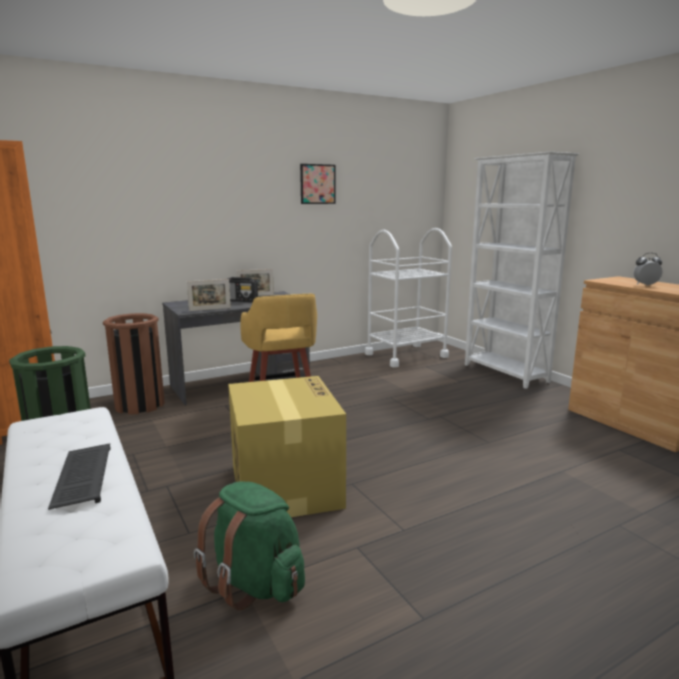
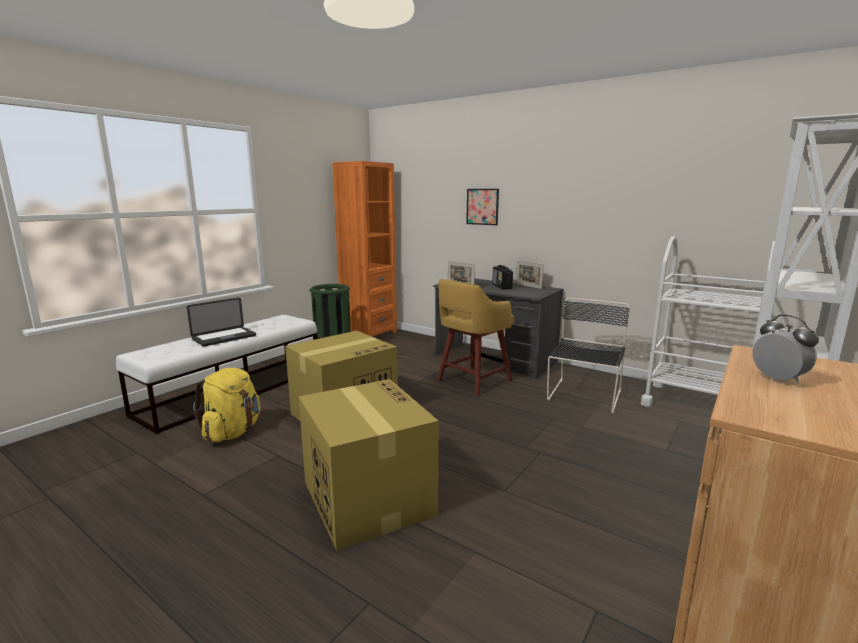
camera: 65 degrees right, 0 degrees up
keyboard [48,443,111,510] -> laptop [187,298,256,346]
brown trash can [103,313,165,415] -> none
green backpack [194,481,305,611] -> yellow backpack [193,368,260,442]
picture [300,164,336,204] -> picture moved to [466,189,499,225]
none -> cardboard box [299,379,439,551]
none -> black chair [547,298,630,413]

